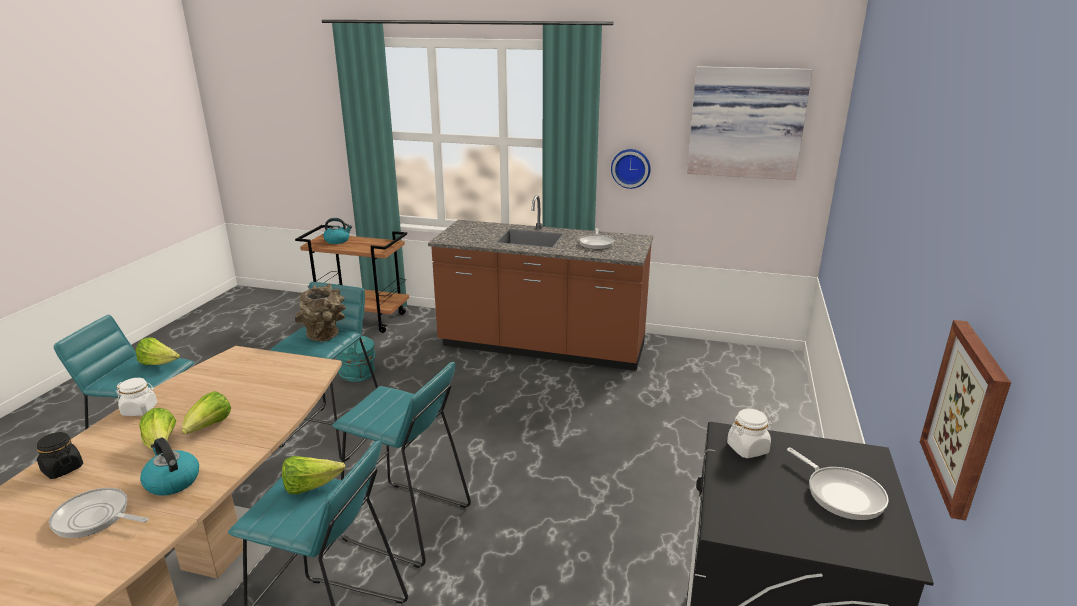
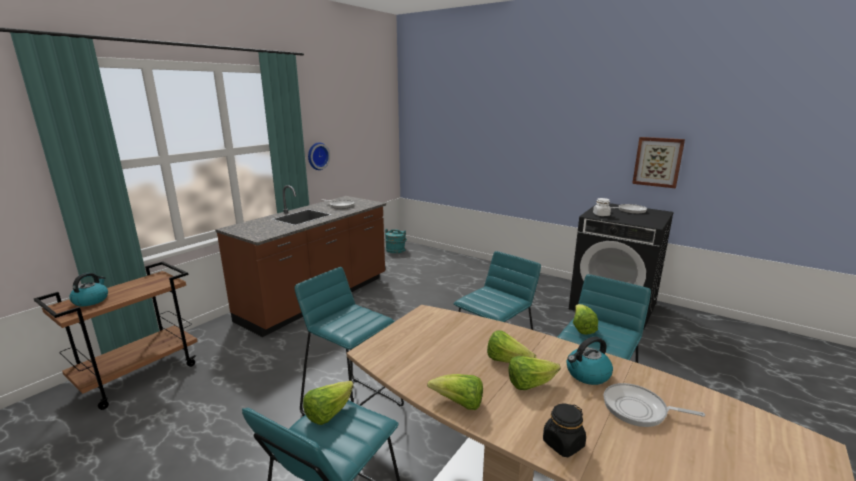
camera: 70 degrees left, 5 degrees down
frying pan [49,488,149,538] -> frying pan turned 75 degrees clockwise [604,383,705,427]
white jar [116,378,157,416] -> lettuce [427,374,483,410]
brown vase [295,283,346,342] -> none
turquoise bucket [336,336,376,382] -> turquoise bucket moved to [385,229,407,253]
picture [687,66,812,180] -> none

